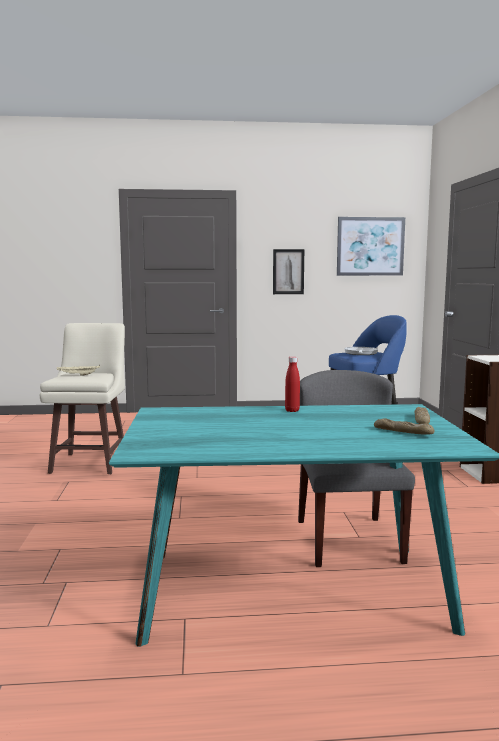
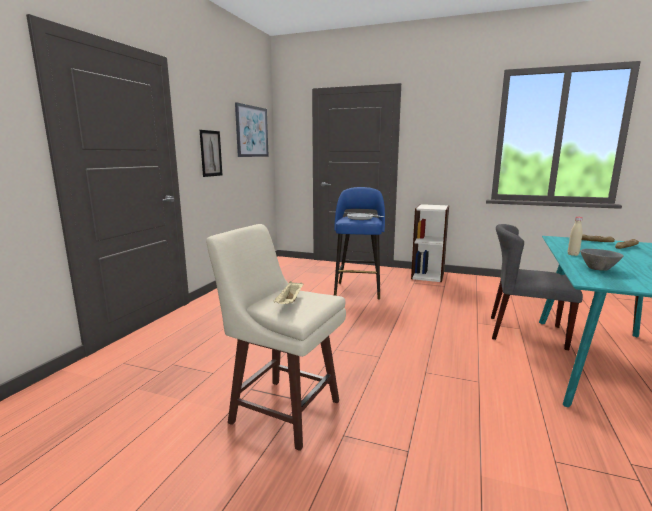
camera: 65 degrees left, 5 degrees up
red bottle [285,356,300,412] -> beige bottle [568,217,583,256]
none -> grey bowl [580,249,624,271]

